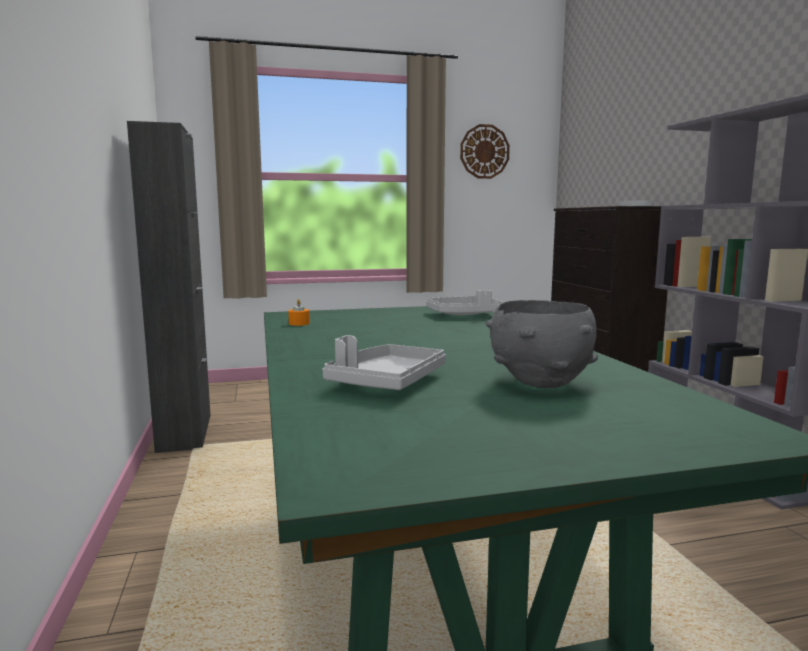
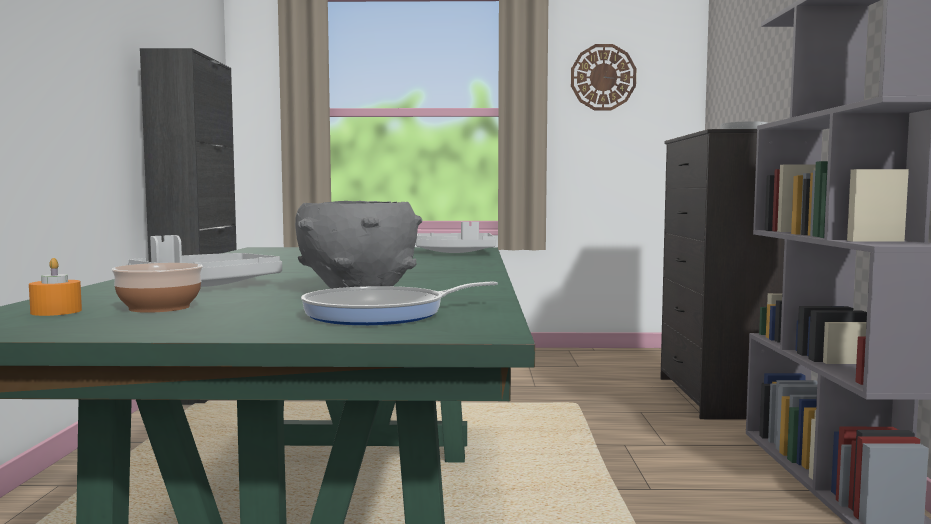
camera: 15 degrees right, 5 degrees down
orange candle [288,299,310,326] -> orange candle moved to [29,258,82,316]
none -> bowl [111,263,203,313]
none -> frying pan [301,282,498,325]

